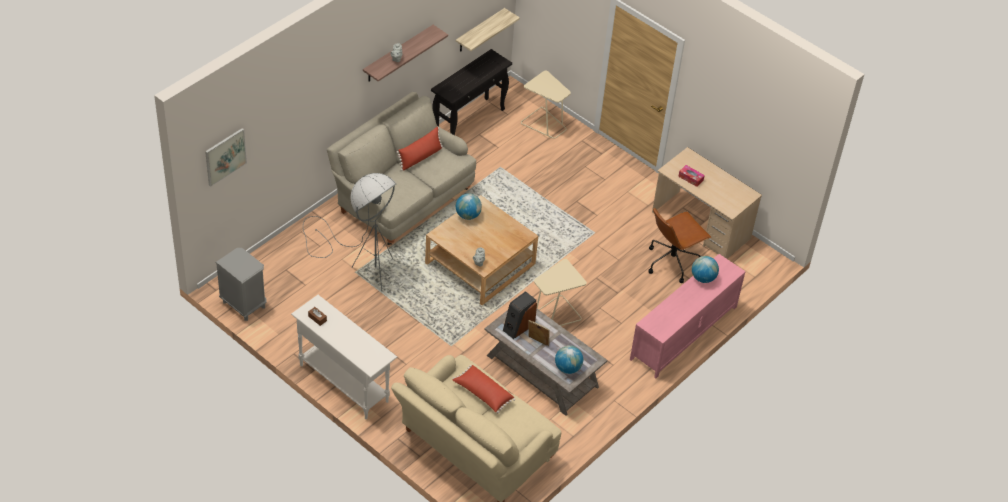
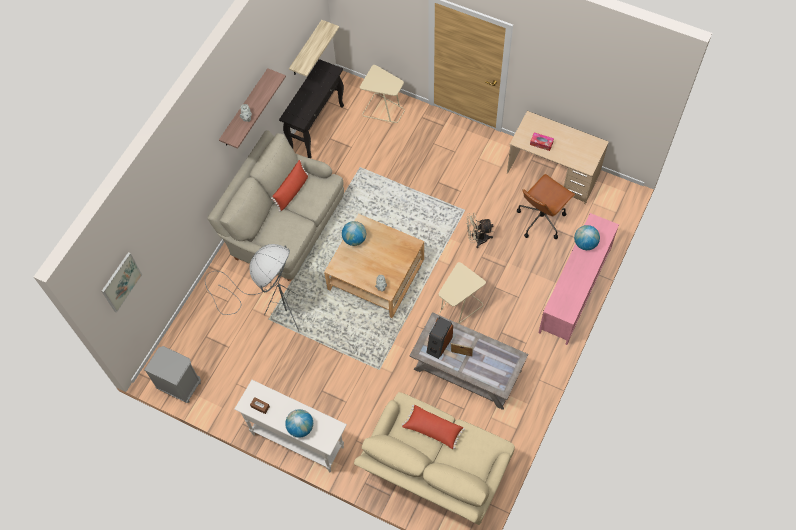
camera: 10 degrees left, 15 degrees up
globe [555,345,583,374] -> globe moved to [285,409,313,438]
none -> beige fan [466,213,493,248]

